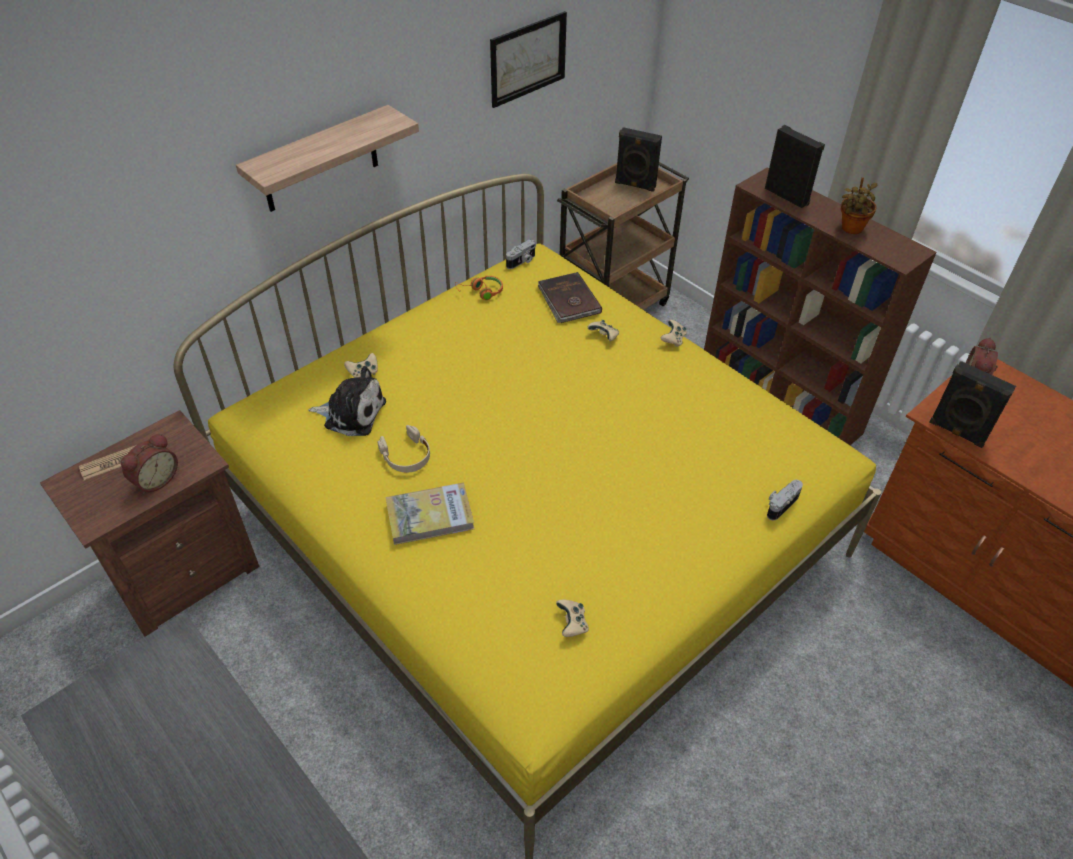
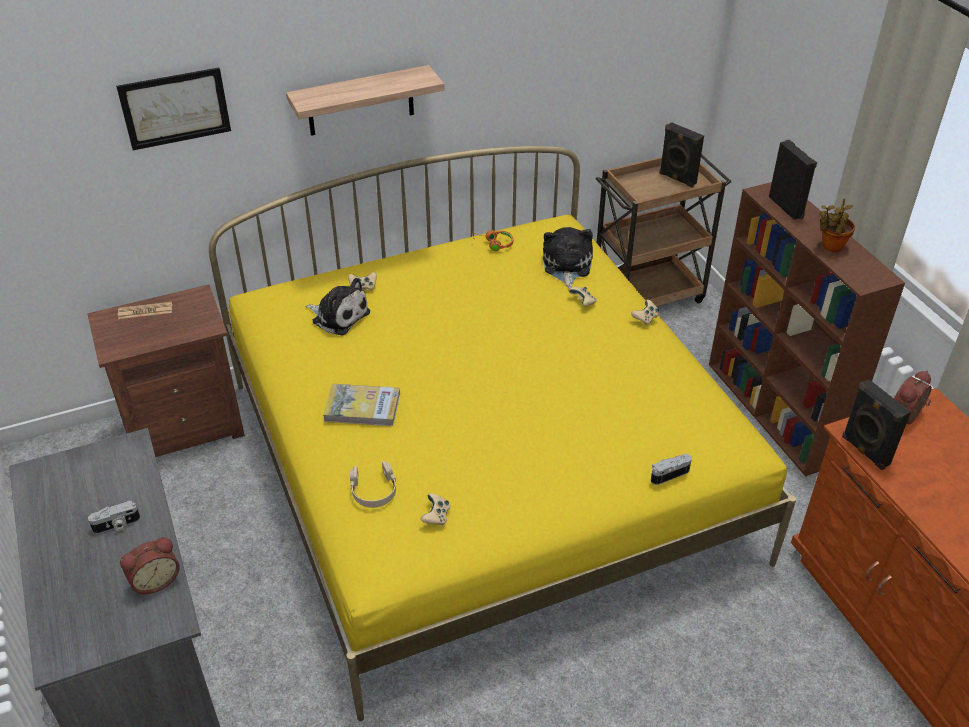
camera: 20 degrees right, 5 degrees down
alarm clock [121,433,178,495] -> alarm clock moved to [120,537,180,594]
beige headphones [377,425,430,473] -> beige headphones moved to [350,461,396,508]
picture [490,11,567,108] -> picture moved to [116,67,231,150]
camera [506,240,536,269] -> camera moved to [88,501,140,534]
brown book [538,272,602,323] -> plush toy [543,227,593,288]

